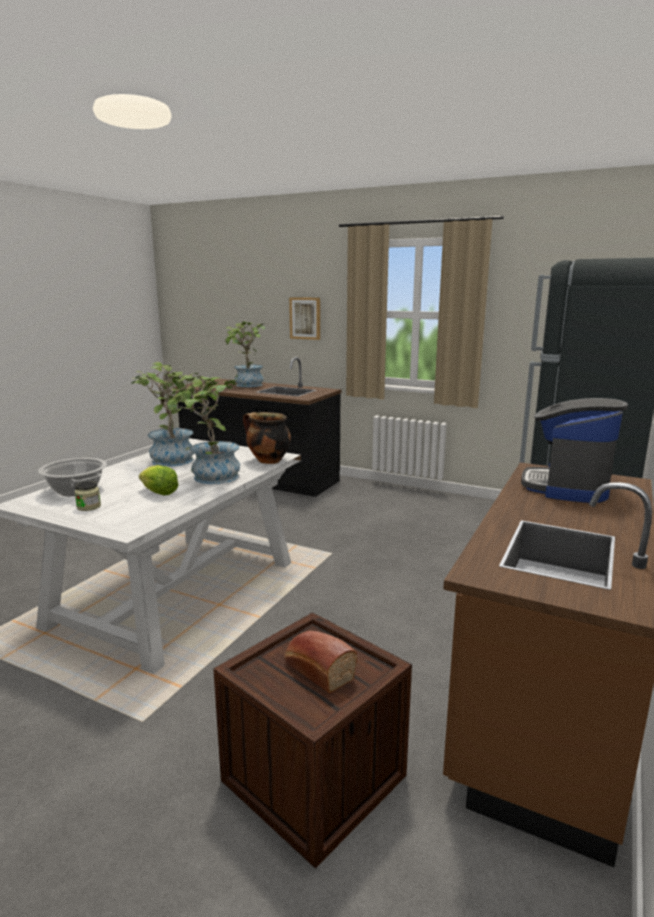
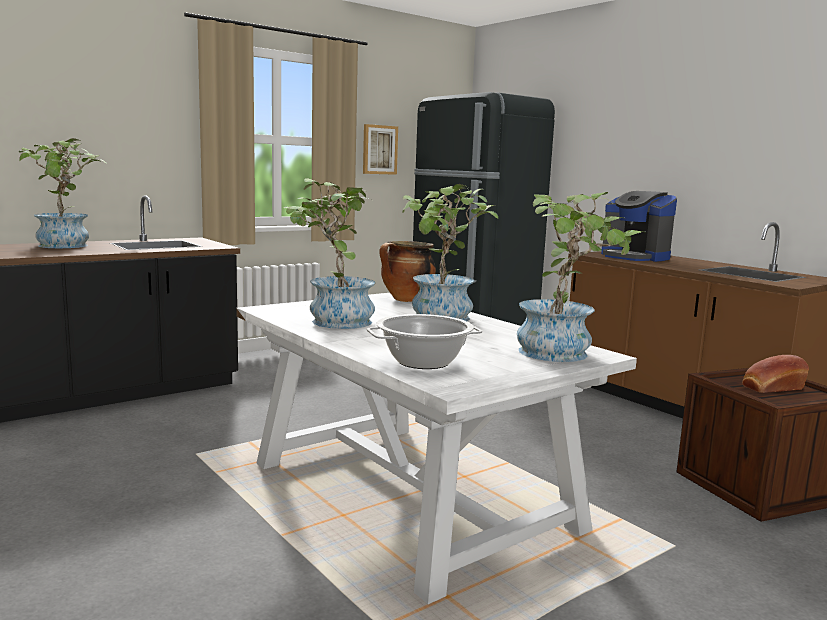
camera: 65 degrees left, 5 degrees down
jar [75,481,101,511] -> none
lettuce [139,465,179,495] -> none
picture [289,297,320,340] -> picture moved to [363,124,398,175]
none -> potted plant [517,192,644,362]

